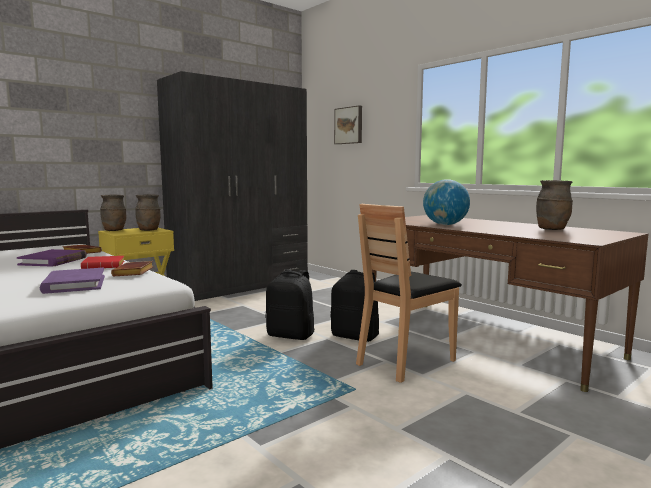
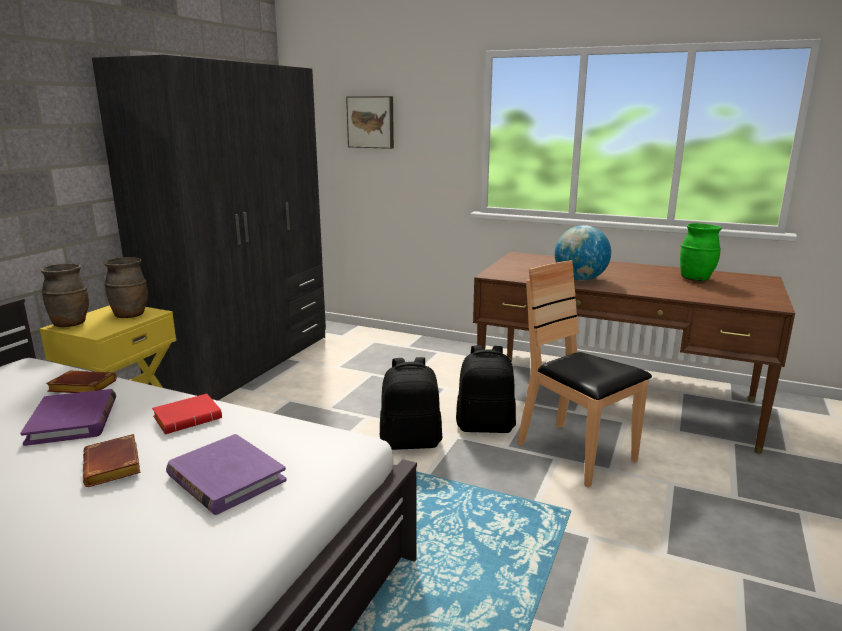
camera: 25 degrees left, 10 degrees up
brown book [111,261,153,276] -> brown book moved to [83,434,140,487]
brown chair [356,204,462,383] -> brown chair turned 120 degrees clockwise [517,260,652,488]
brown vase [536,180,573,230] -> green vase [680,223,722,281]

